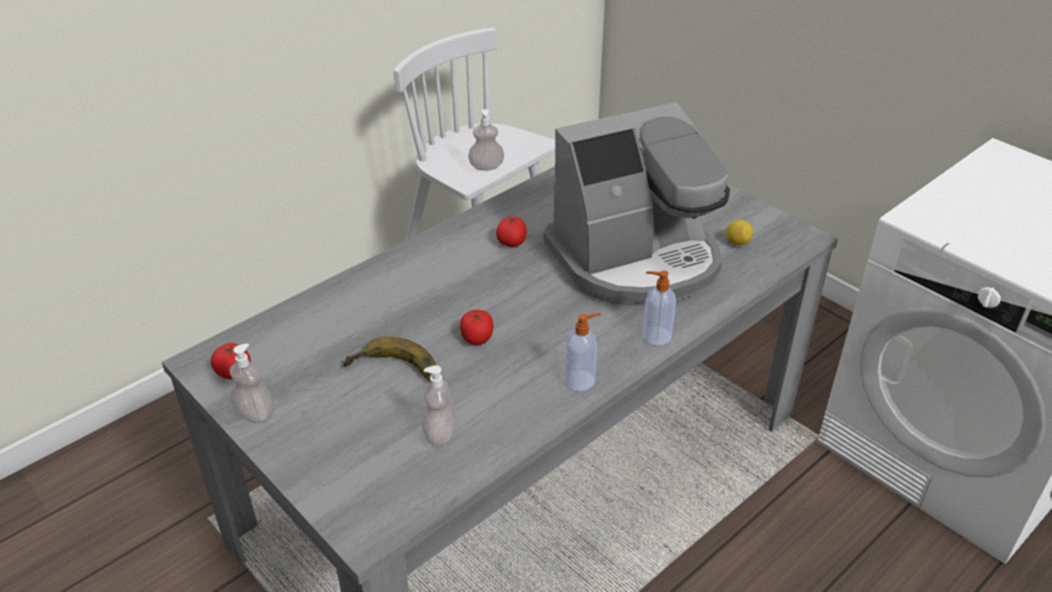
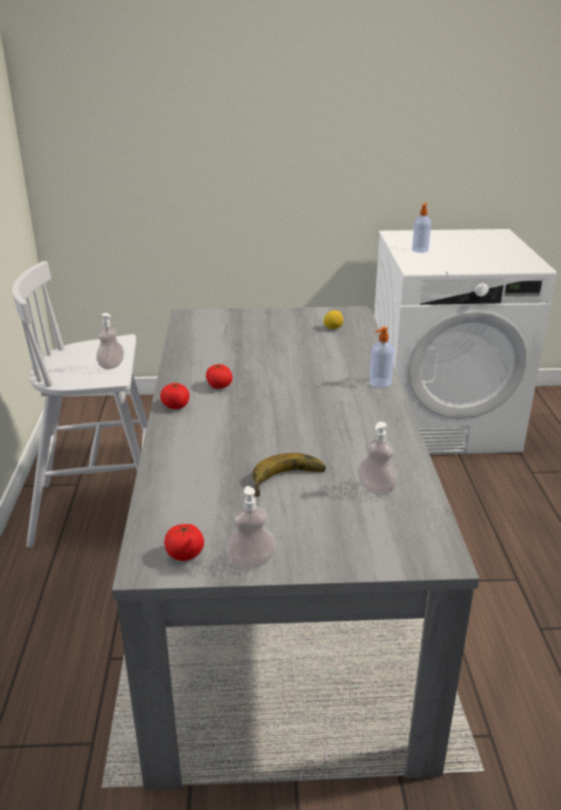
camera: 50 degrees left, 10 degrees down
tomato [460,310,493,345] -> tomato moved to [160,383,189,409]
coffee machine [543,102,730,306] -> none
soap dispenser [564,313,601,391] -> soap dispenser moved to [412,202,431,253]

